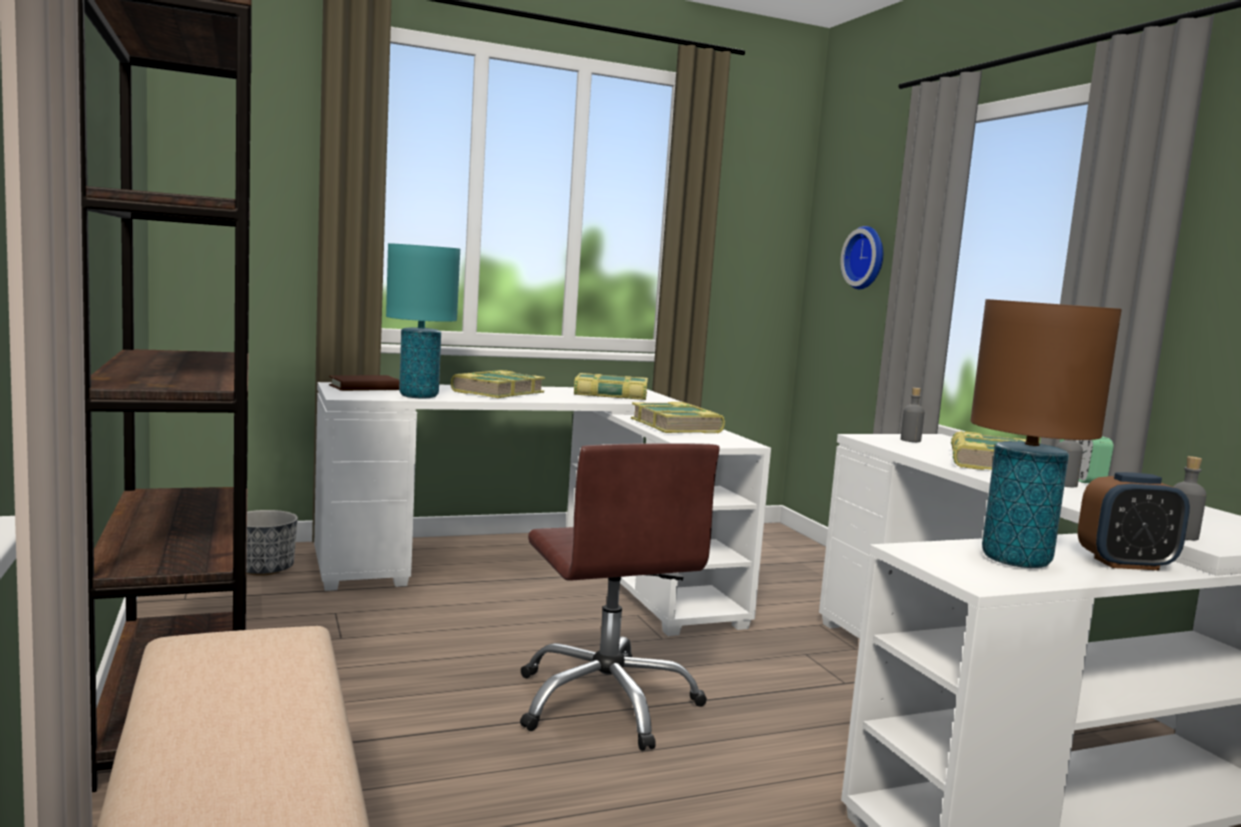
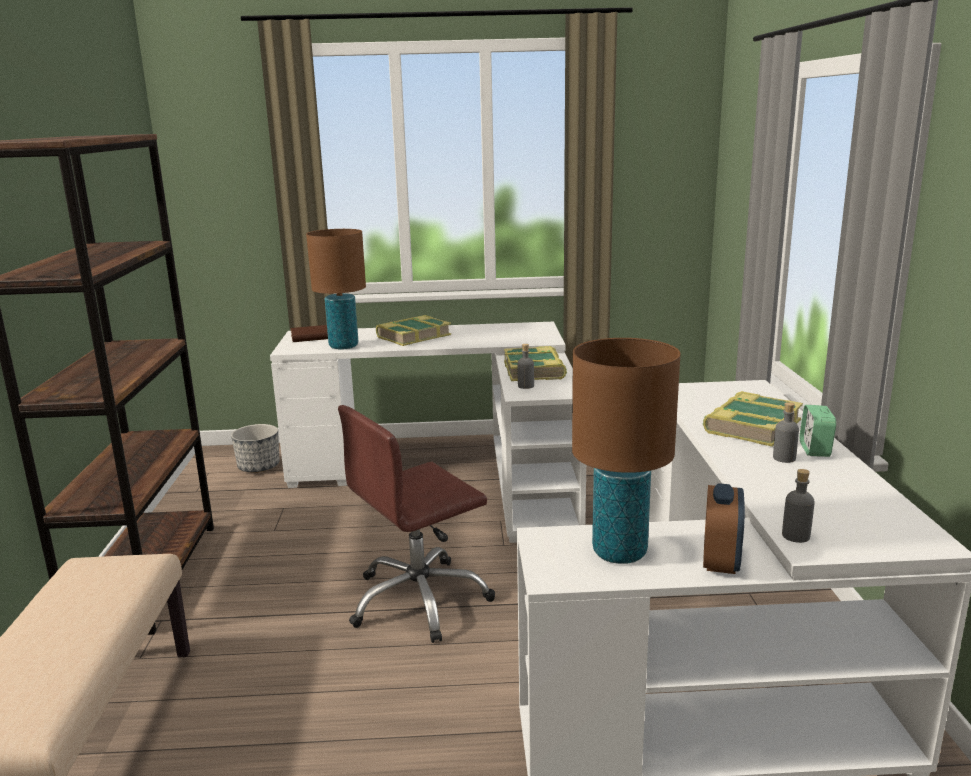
camera: 20 degrees right, 10 degrees up
turquoise table lamp [386,243,460,398] -> brown table lamp [306,229,366,350]
brown office chair [520,443,720,751] -> brown office chair turned 60 degrees clockwise [338,405,495,643]
book [574,373,648,400] -> none
wall clock [841,226,883,289] -> none
grey bottle [901,388,924,442] -> grey bottle moved to [517,344,534,389]
alarm clock [1078,472,1190,570] -> alarm clock turned 90 degrees counterclockwise [703,483,745,574]

